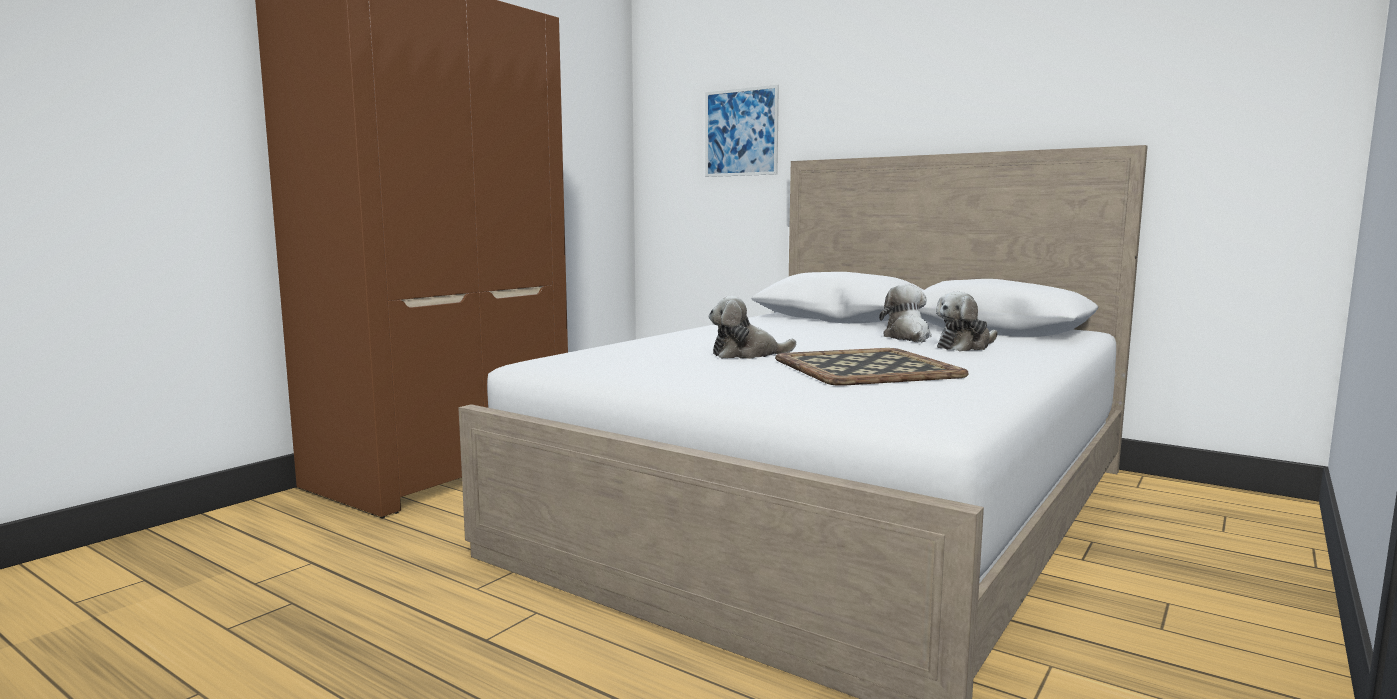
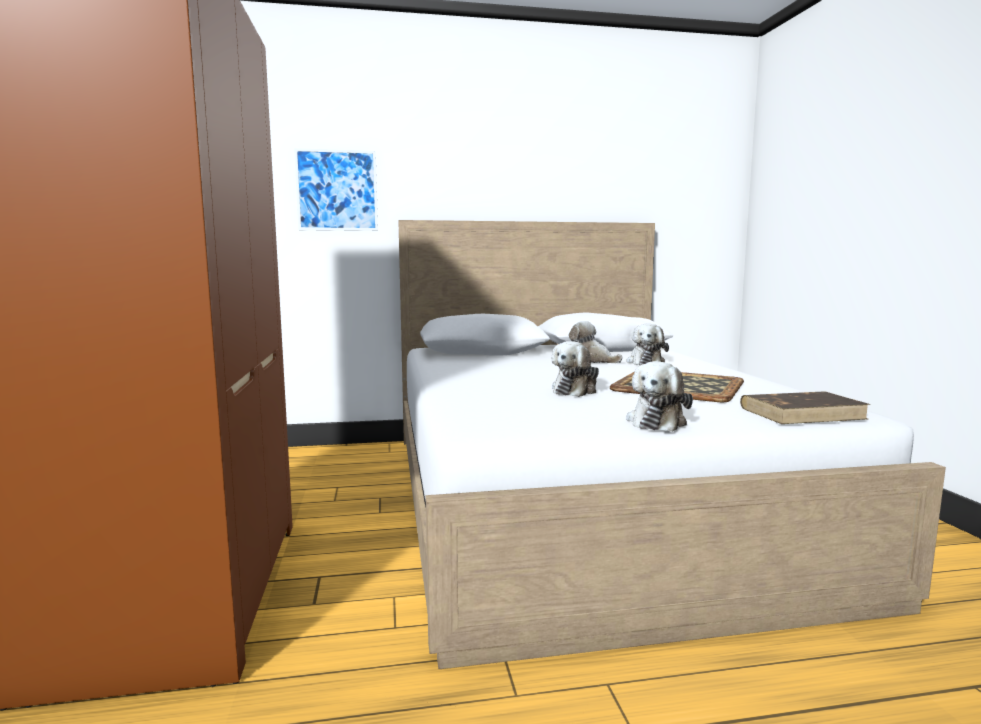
camera: 45 degrees left, 0 degrees up
none -> plush toy [626,361,693,432]
none -> brown book [740,391,870,424]

